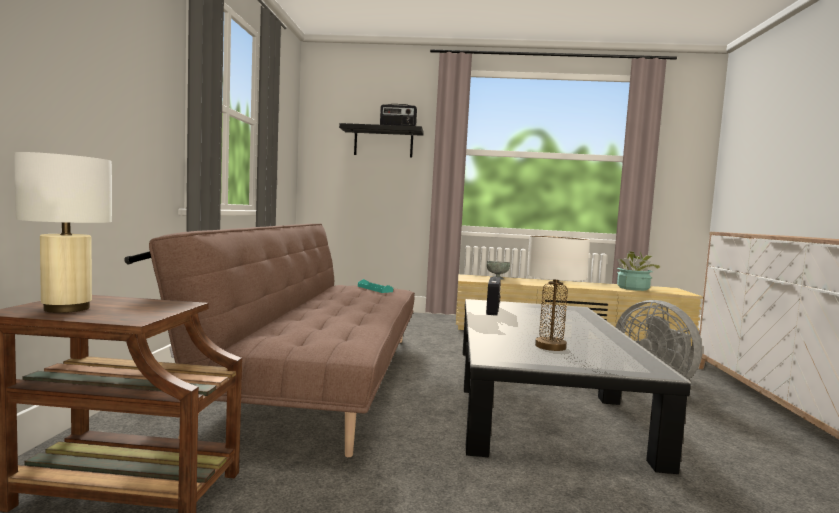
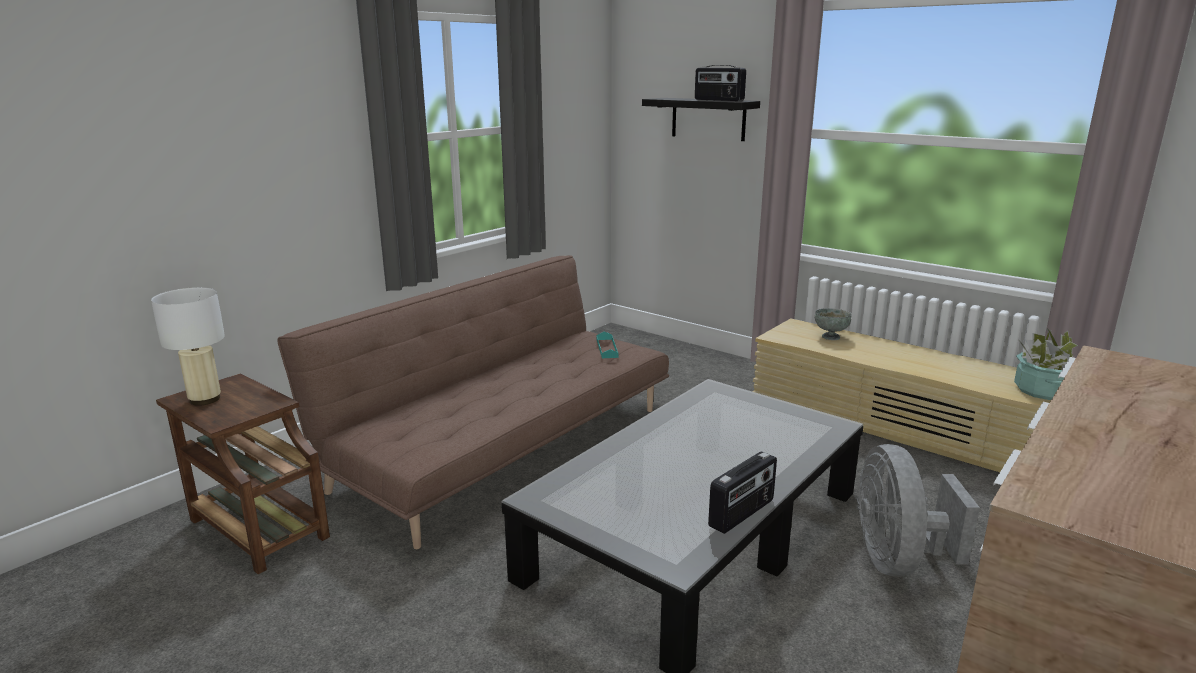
camera: 35 degrees right, 15 degrees up
radio [486,276,501,316] -> radio moved to [708,451,777,534]
table lamp [527,236,590,351] -> none

